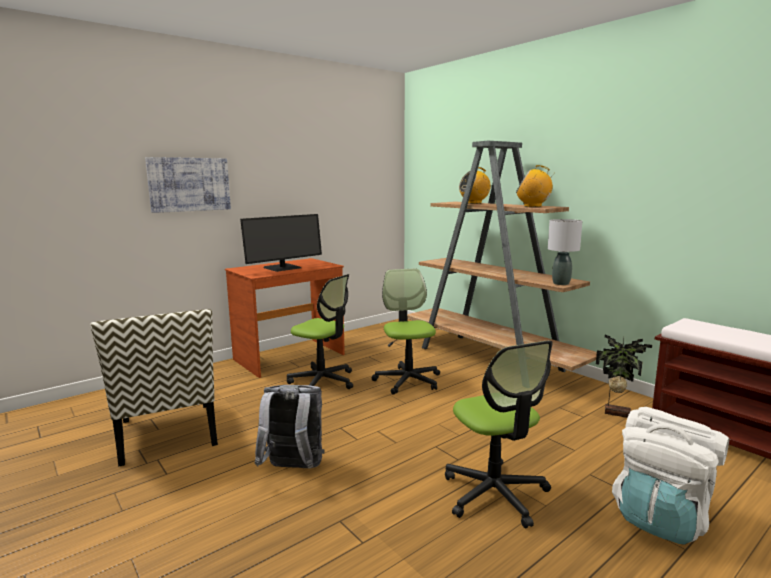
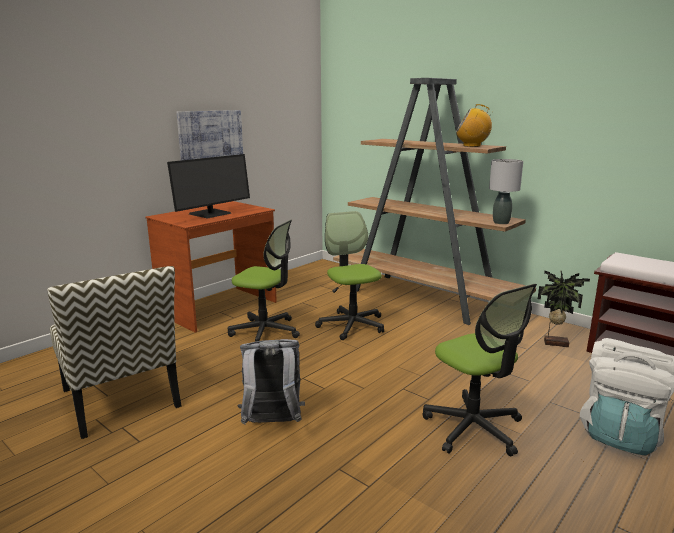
camera: 10 degrees left, 5 degrees up
picture [145,157,231,213] -> picture moved to [177,110,243,160]
radio [459,167,491,204] -> none

